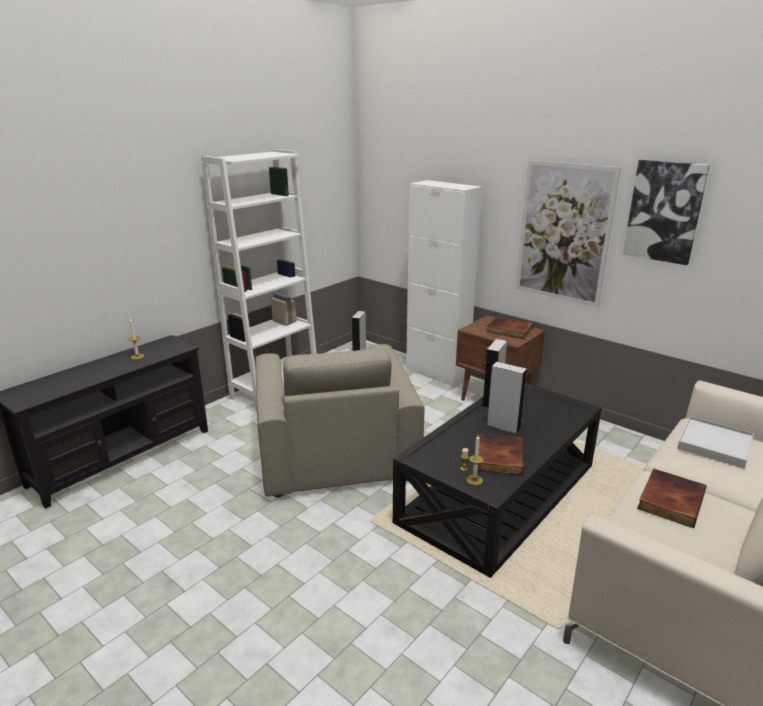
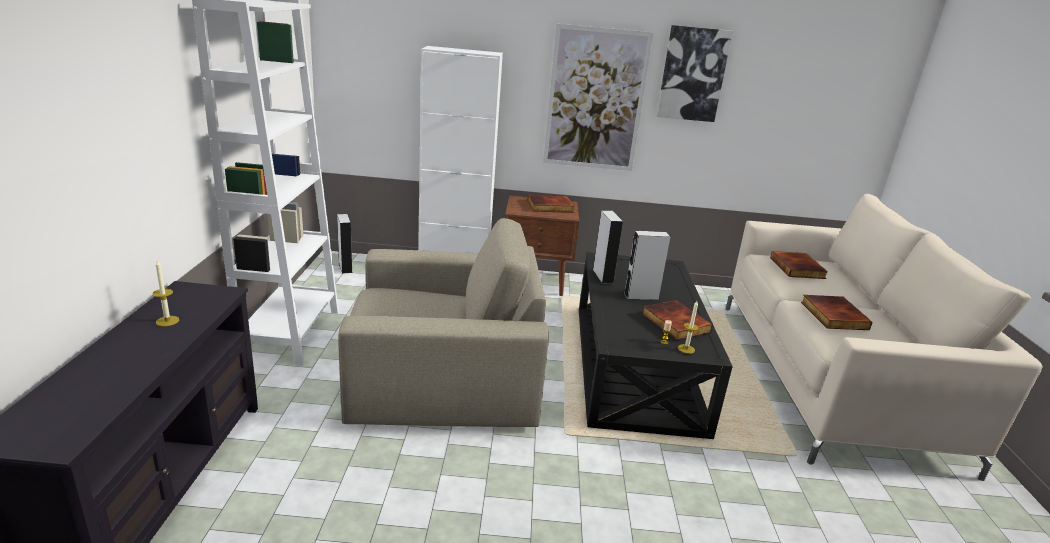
camera: 40 degrees left, 0 degrees up
beige armchair [255,344,425,497] -> beige armchair turned 45 degrees counterclockwise [338,218,549,427]
white tray [677,416,754,469] -> book [770,251,828,279]

